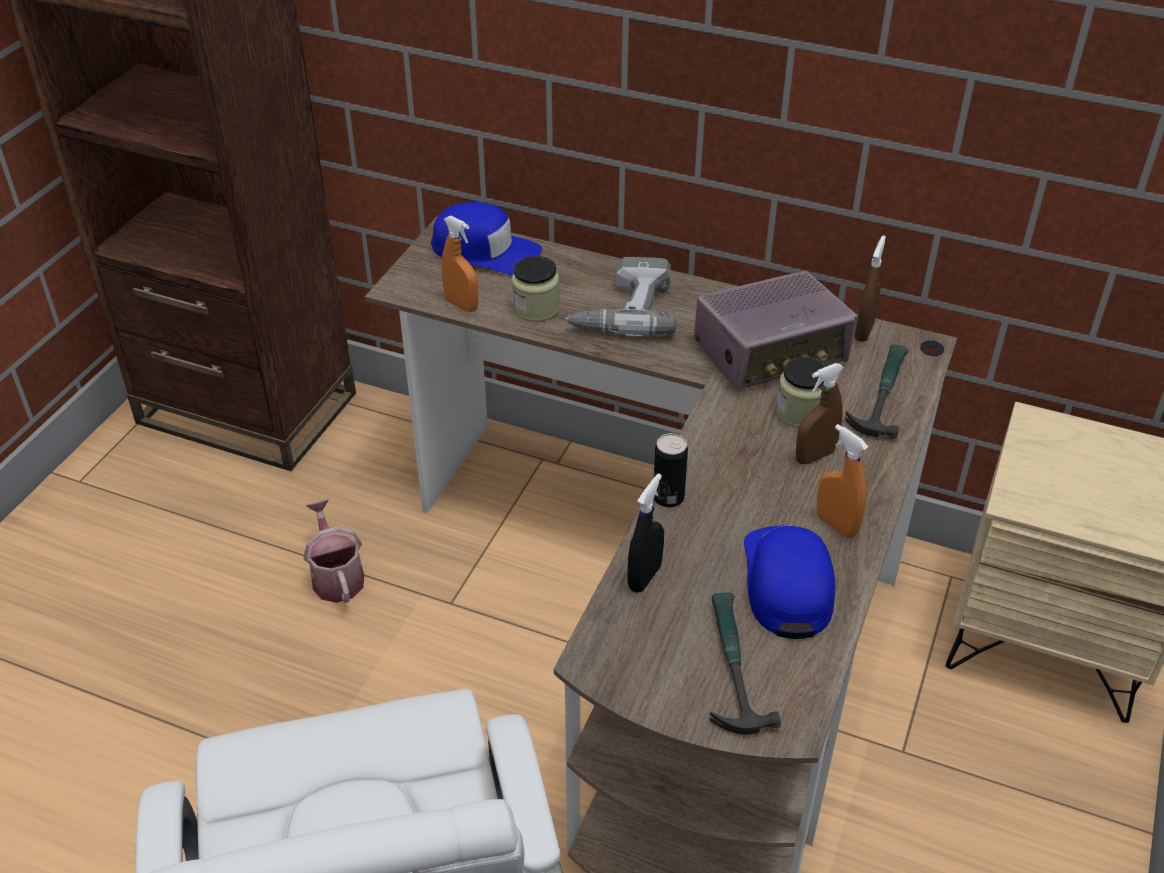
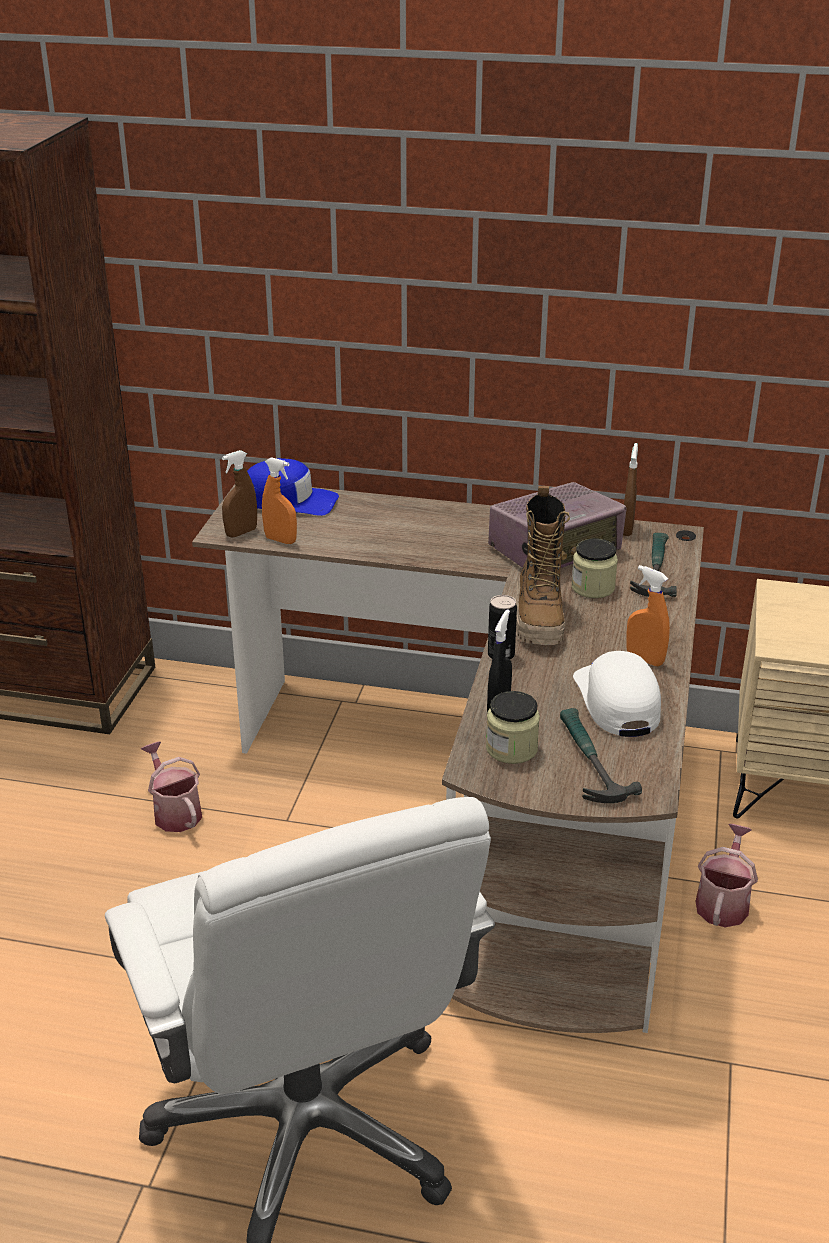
camera: 10 degrees left, 10 degrees down
jar [512,256,559,322] -> jar moved to [486,691,540,764]
power drill [565,257,676,337] -> none
blue cap [744,526,835,639] -> white cap [573,651,661,737]
brown spray bottle [796,363,844,464] -> brown spray bottle moved to [222,450,257,537]
none -> boot [516,486,570,645]
none -> watering can [696,824,758,927]

